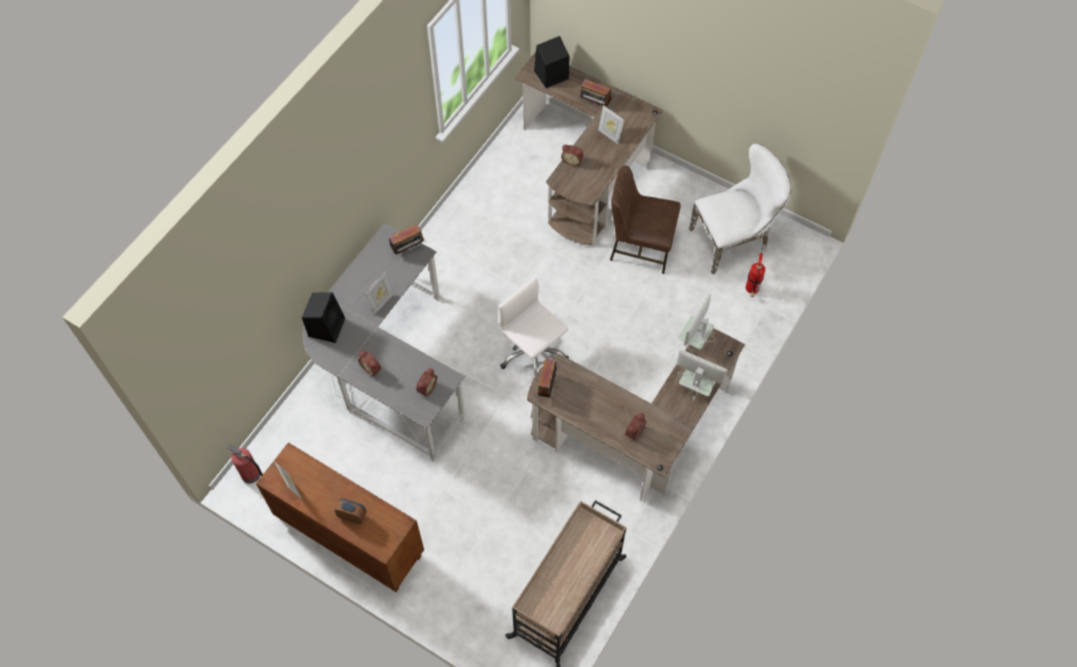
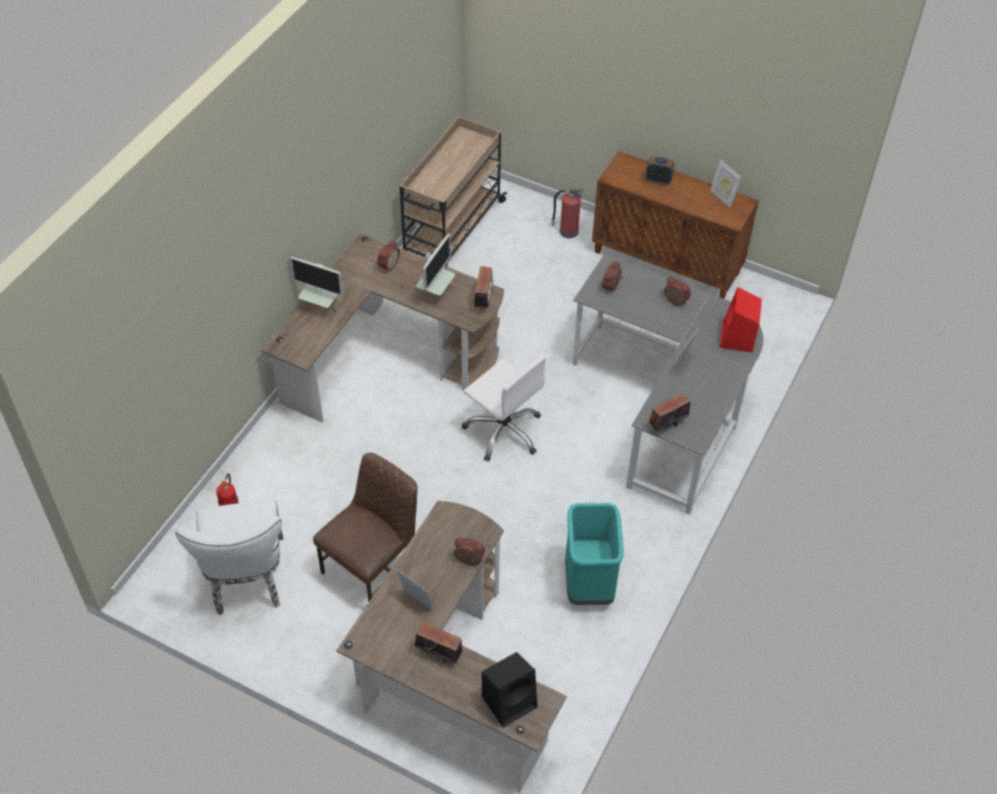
camera: 175 degrees right, 10 degrees down
fire extinguisher [226,444,263,483] -> fire extinguisher moved to [551,188,584,238]
black speaker [302,292,345,343] -> red speaker [720,287,762,353]
brown chair [610,165,681,274] -> brown chair turned 60 degrees counterclockwise [313,453,417,601]
monitor [679,294,715,353] -> monitor moved to [415,234,455,296]
white chair [689,143,791,274] -> white chair turned 75 degrees counterclockwise [175,500,283,615]
none -> turquoise trash can [565,503,624,605]

